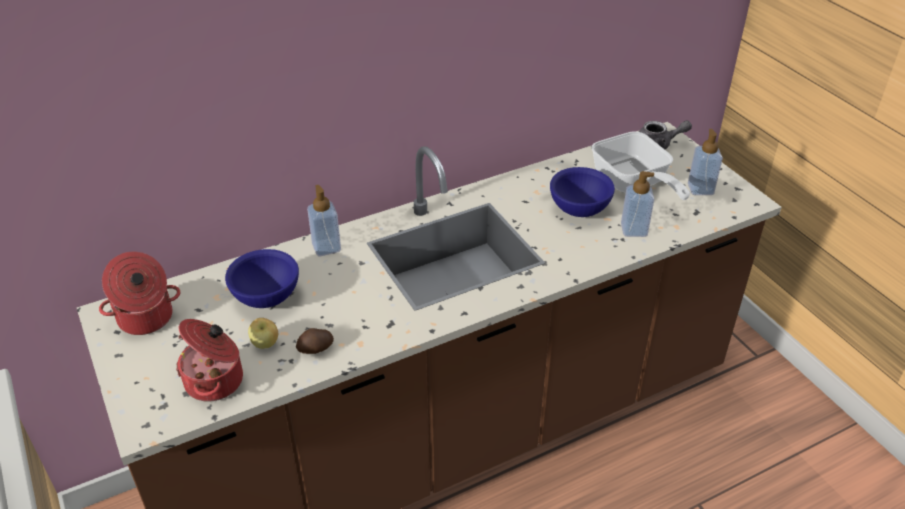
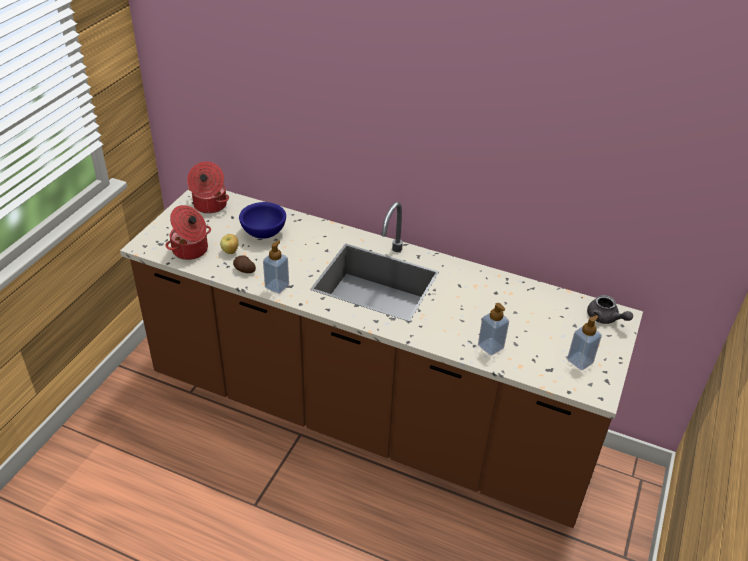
camera: 50 degrees right, 0 degrees up
soap dispenser [307,185,341,256] -> soap dispenser moved to [263,240,289,294]
blue bowl [550,167,615,217] -> none
frying pan [592,131,690,200] -> none

